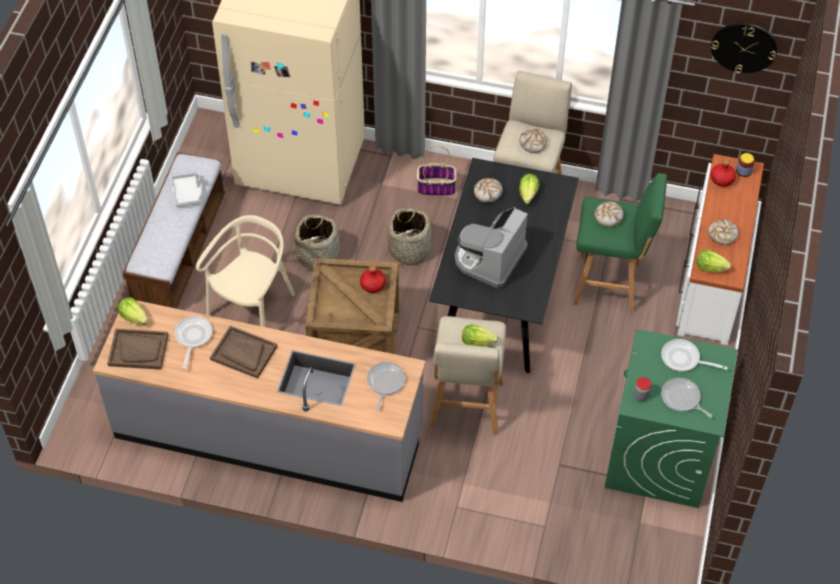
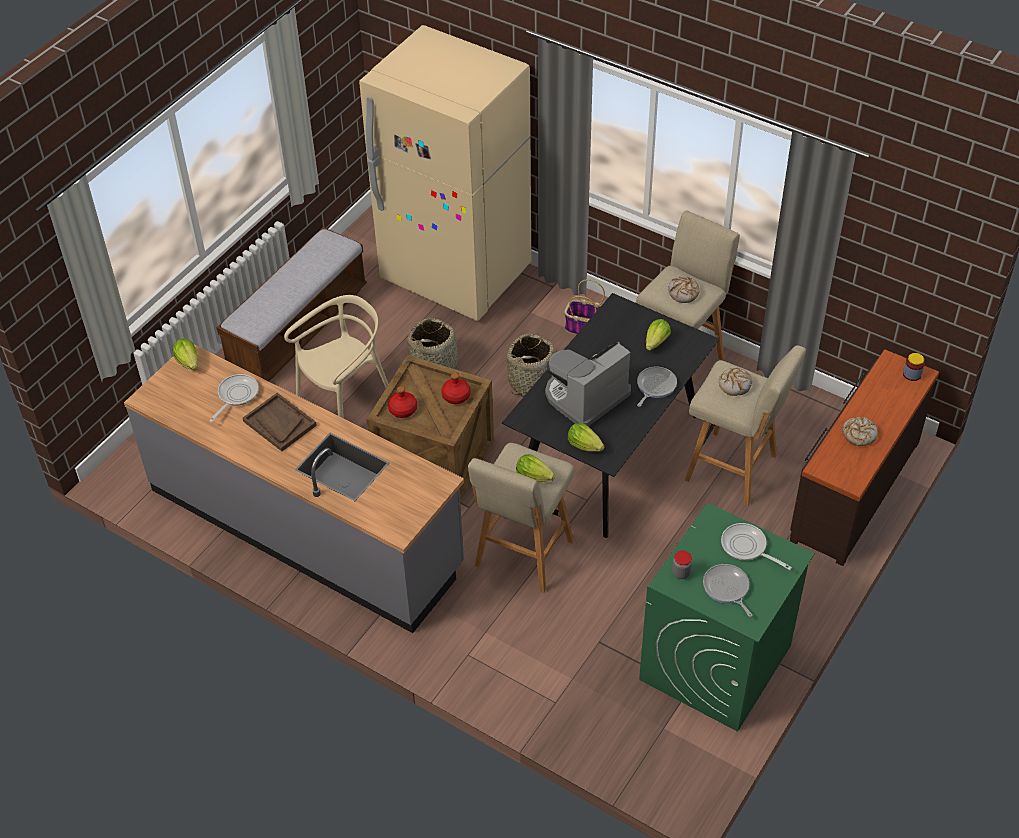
camera: 20 degrees right, 5 degrees down
brown tray [107,329,168,370] -> none
grey tray [171,172,202,207] -> none
frying pan [367,362,405,409] -> frying pan moved to [637,367,677,407]
bread [474,178,503,202] -> none
green stool [573,173,667,313] -> beige stool [685,345,806,506]
white dresser [676,154,764,345] -> brown dresser [790,350,939,566]
lettuce [696,249,731,272] -> lettuce moved to [568,423,604,452]
red bottle [710,159,736,187] -> red bottle moved to [388,386,417,418]
wall clock [711,23,777,74] -> none

